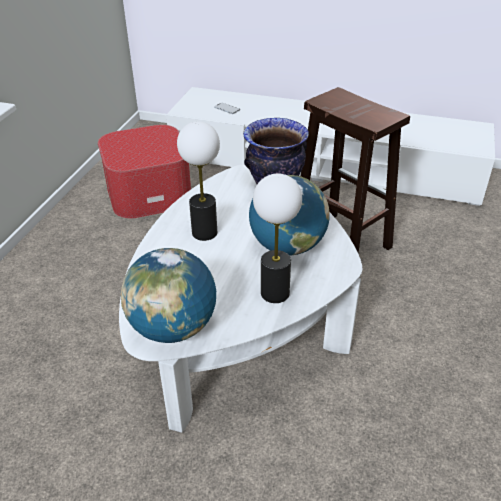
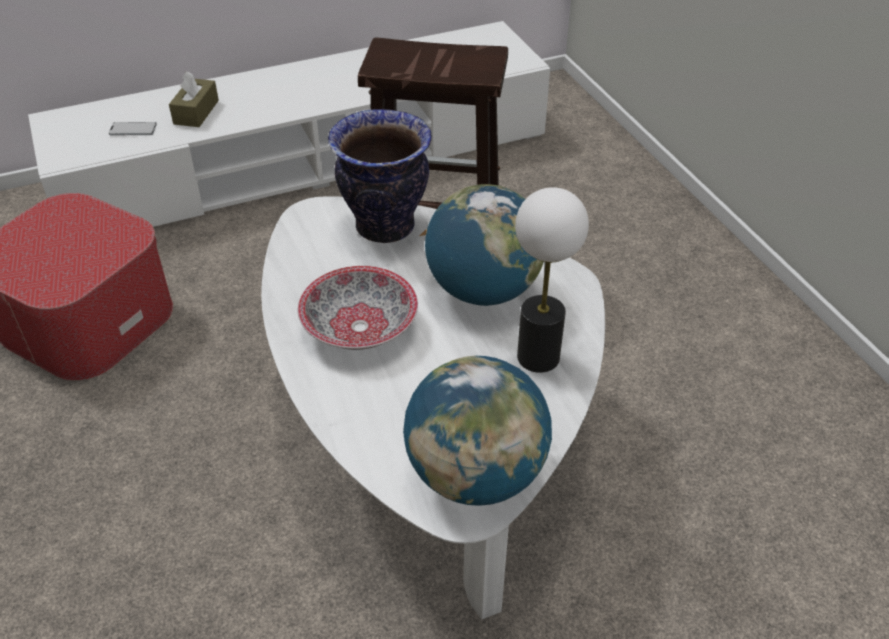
camera: 40 degrees left, 5 degrees up
table lamp [177,121,220,241] -> bowl [298,266,418,350]
none -> brown tissue box [169,71,219,127]

